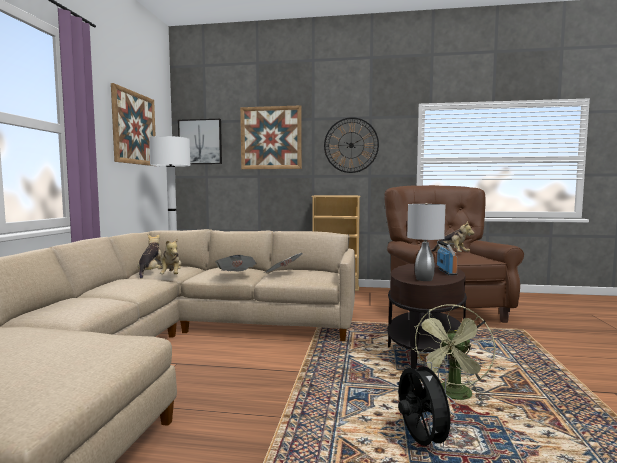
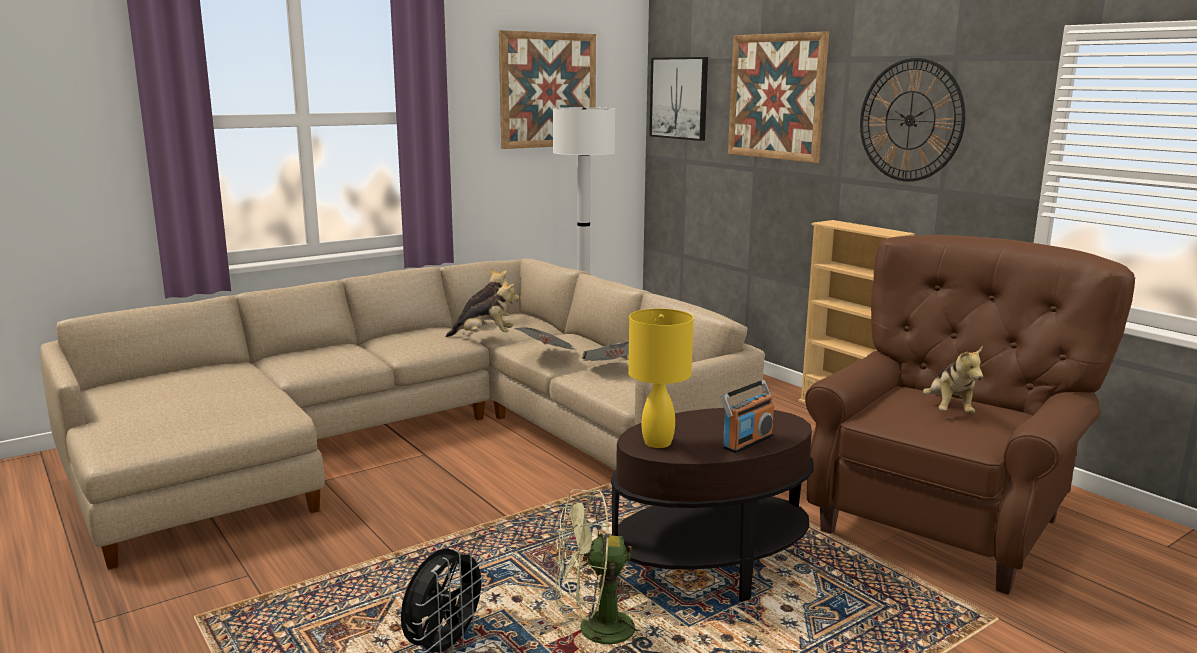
camera: 45 degrees right, 10 degrees up
plush toy [158,239,181,274] -> plush toy turned 120 degrees counterclockwise [445,279,520,337]
grey table lamp [407,203,445,281] -> yellow table lamp [628,309,694,448]

